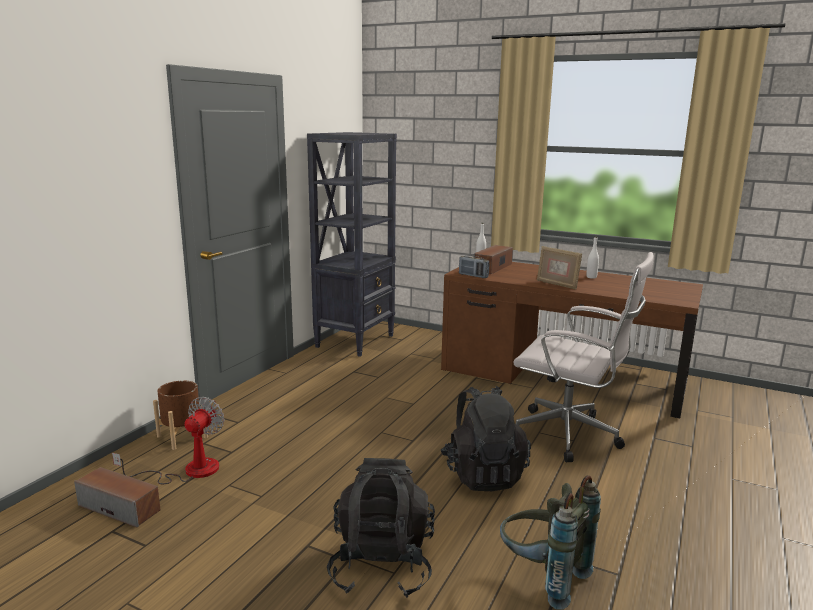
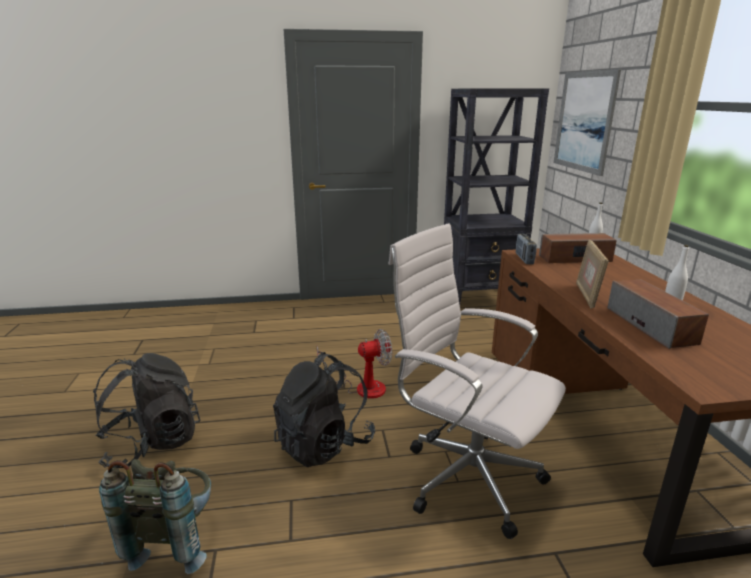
camera: 55 degrees right, 5 degrees up
speaker [74,467,160,527] -> speaker moved to [607,280,709,349]
fan [112,397,224,484] -> fan moved to [317,329,392,399]
brown planter [153,381,208,450] -> none
white office chair [513,252,654,463] -> white office chair turned 135 degrees clockwise [388,223,566,539]
none -> picture [554,69,621,176]

